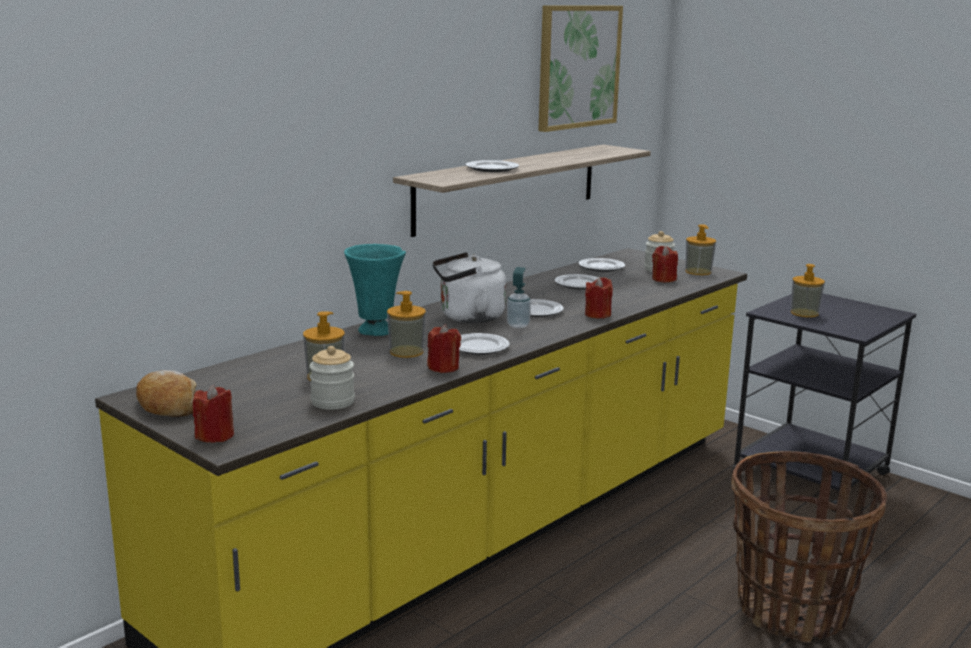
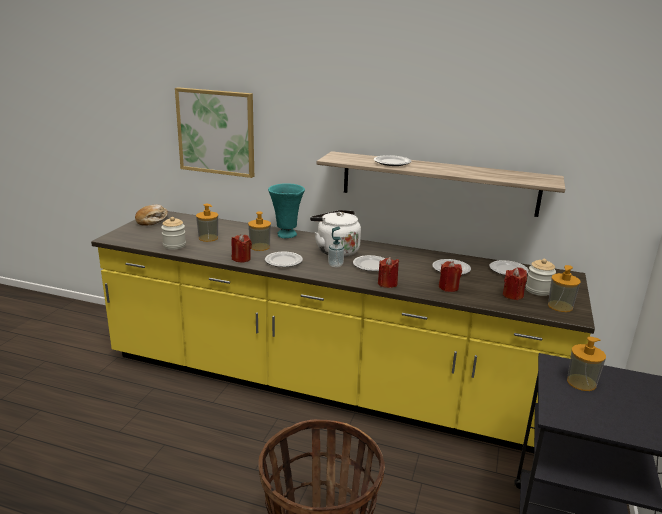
camera: 65 degrees right, 5 degrees up
red candle [193,385,234,443] -> red candle moved to [439,261,462,292]
picture [538,5,623,132] -> picture moved to [175,87,254,178]

